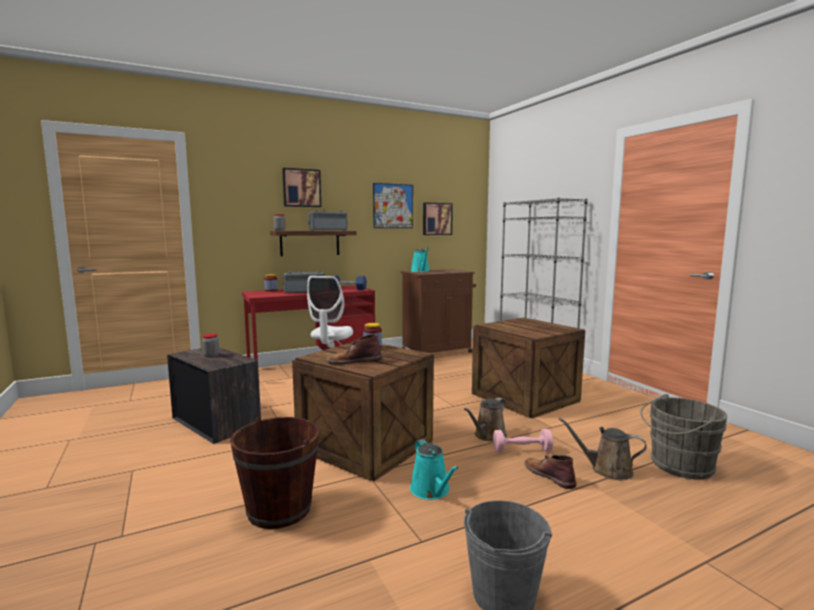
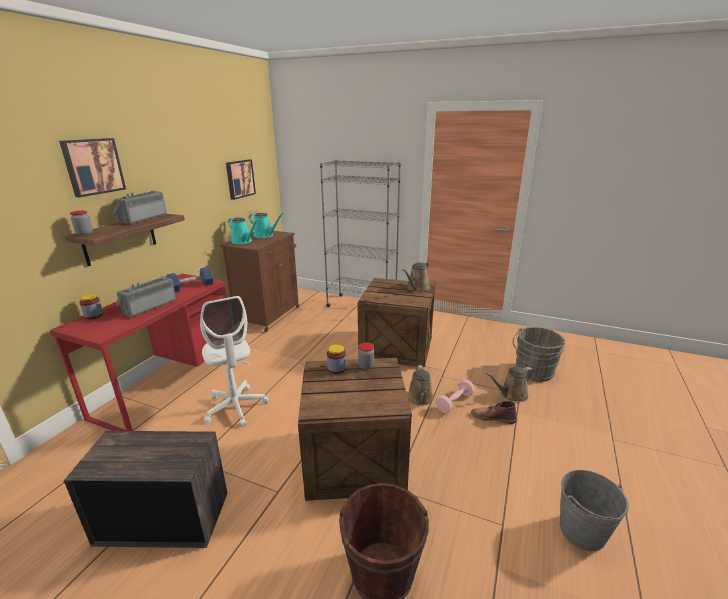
camera: 40 degrees left, 15 degrees up
jar [202,334,219,358] -> jar moved to [358,342,375,370]
brown boot [325,334,382,364] -> none
picture [373,183,413,228] -> none
turquoise watering can [410,439,459,500] -> turquoise watering can moved to [249,213,284,238]
none -> brown watering can [403,262,430,292]

